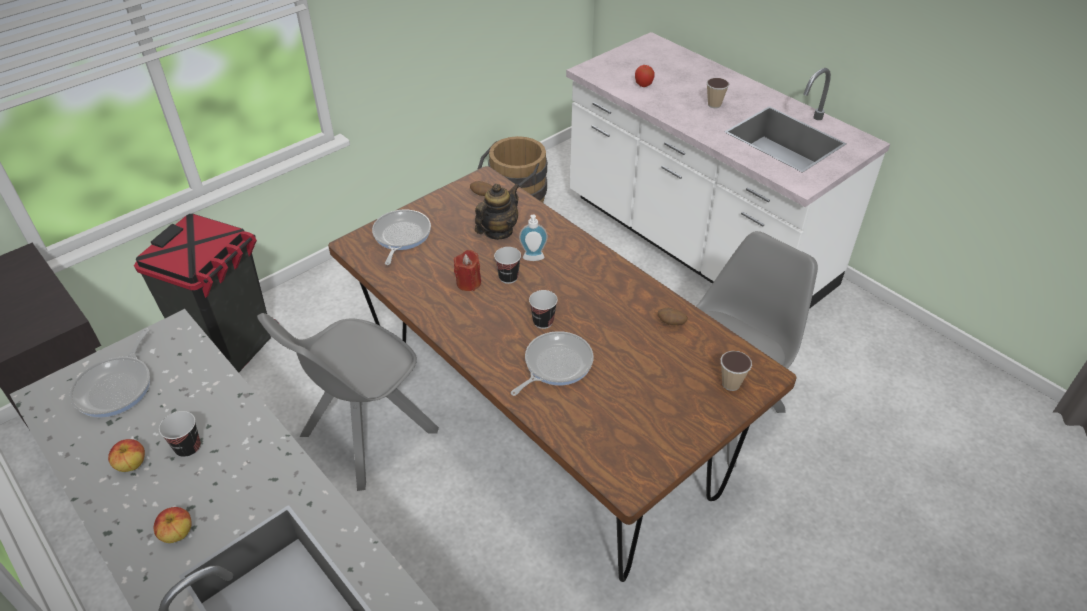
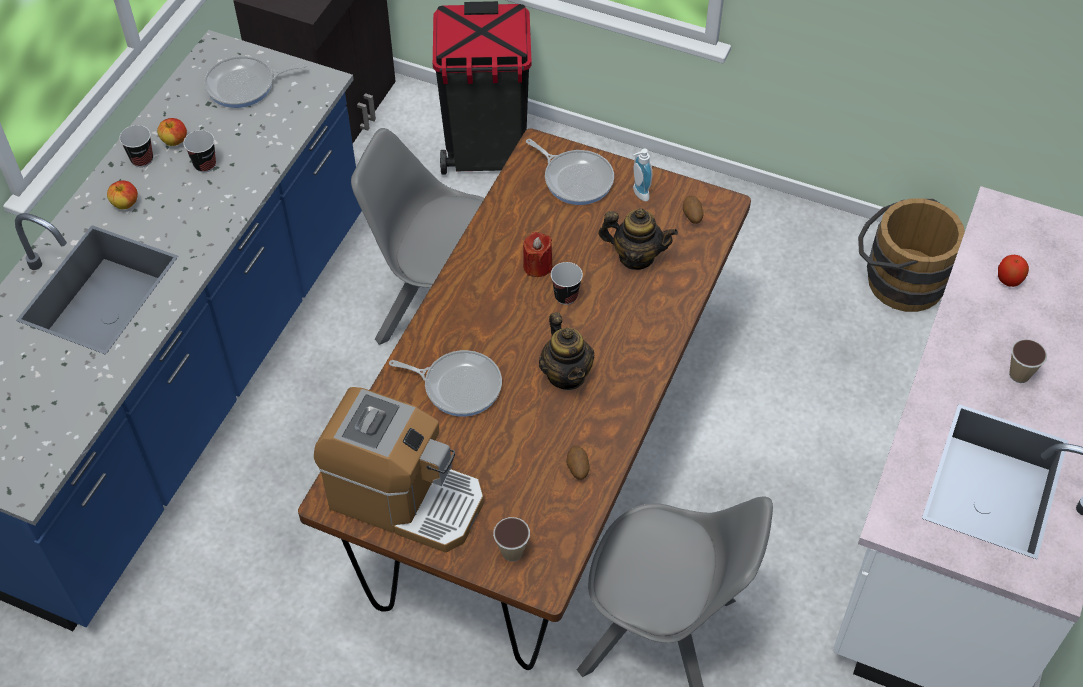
camera: 65 degrees right, 10 degrees up
frying pan [372,210,431,265] -> frying pan turned 60 degrees clockwise [526,139,614,205]
soap dispenser [519,215,548,261] -> soap dispenser moved to [633,149,653,201]
cup [529,290,558,329] -> cup moved to [119,125,153,167]
none -> coffee machine [314,387,484,553]
none -> teapot [539,312,595,390]

